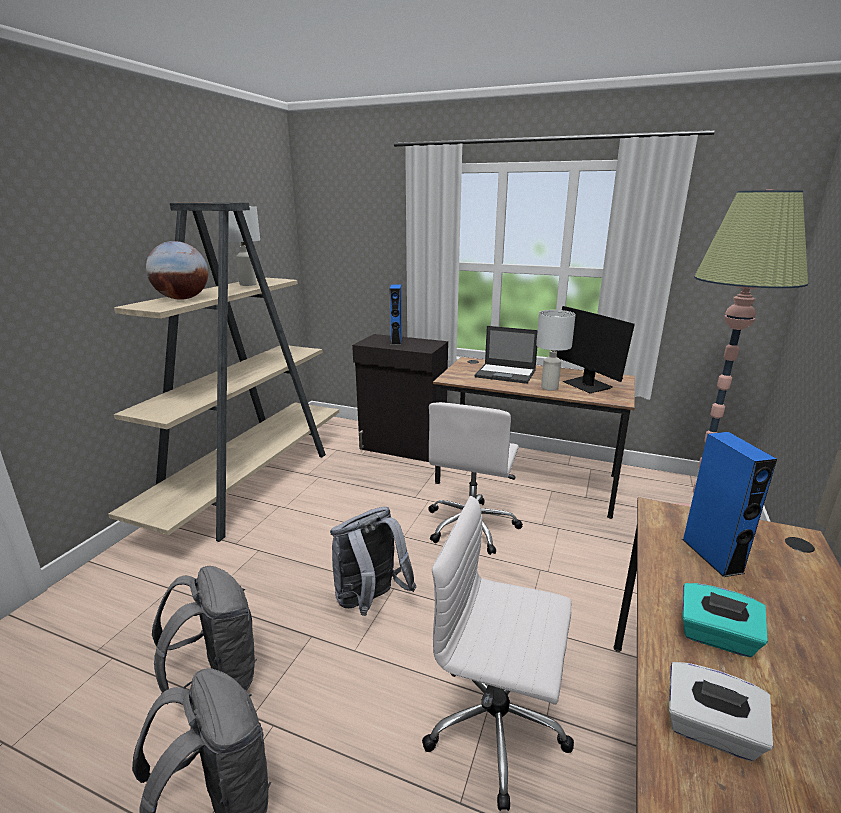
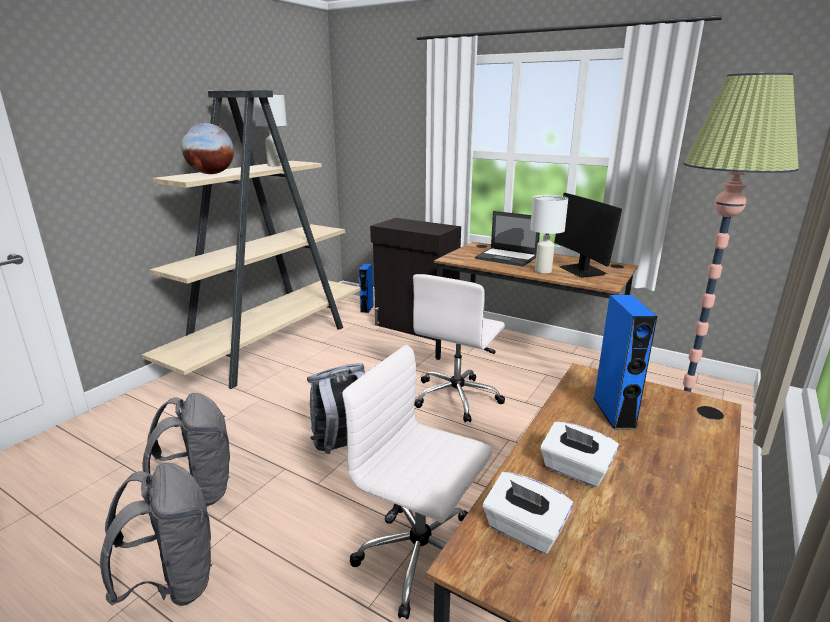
camera: 10 degrees right, 0 degrees up
blue speaker [389,284,402,345] -> blue speaker moved to [358,263,374,313]
turquoise tissue box [682,583,768,657] -> white tissue box [540,422,619,487]

